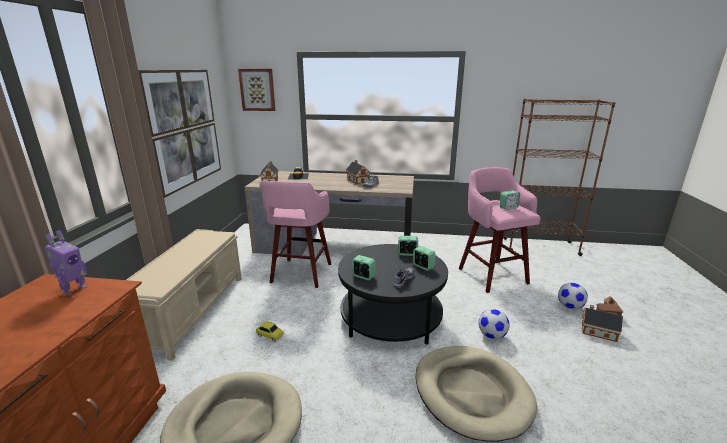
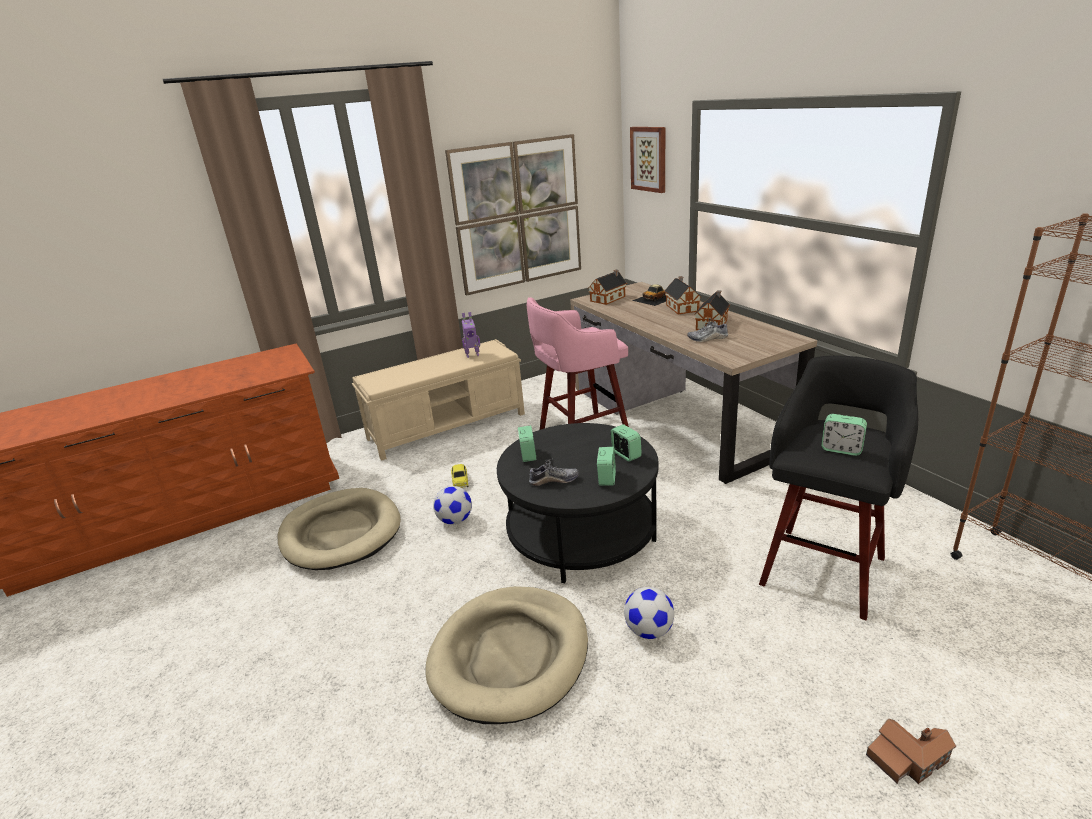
camera: 55 degrees right, 5 degrees up
toy robot [45,230,87,296] -> toy robot moved to [462,312,480,358]
pink stool [459,167,541,293] -> black stool [759,355,918,620]
football [558,283,588,309] -> football moved to [433,486,472,525]
toy house [582,305,623,342] -> toy house moved to [664,276,702,315]

